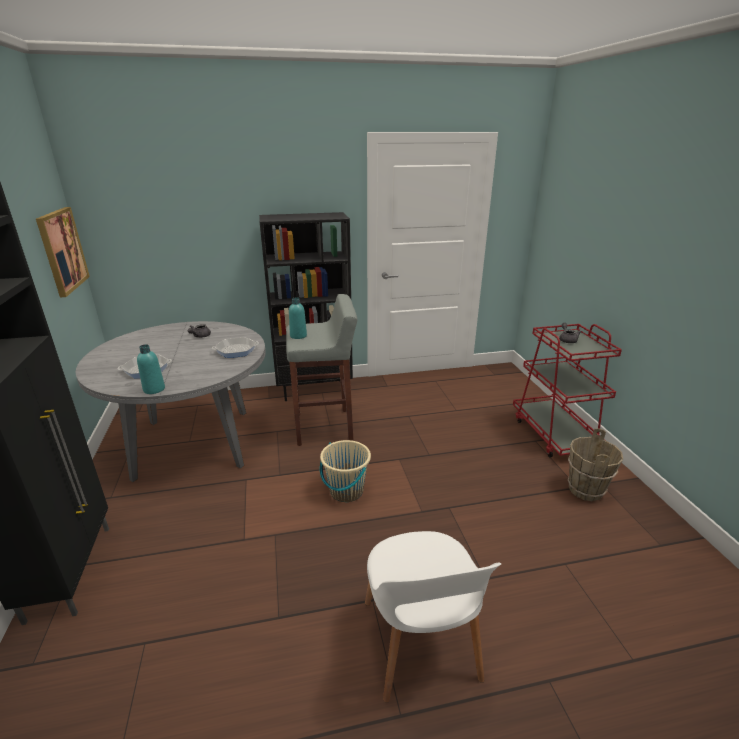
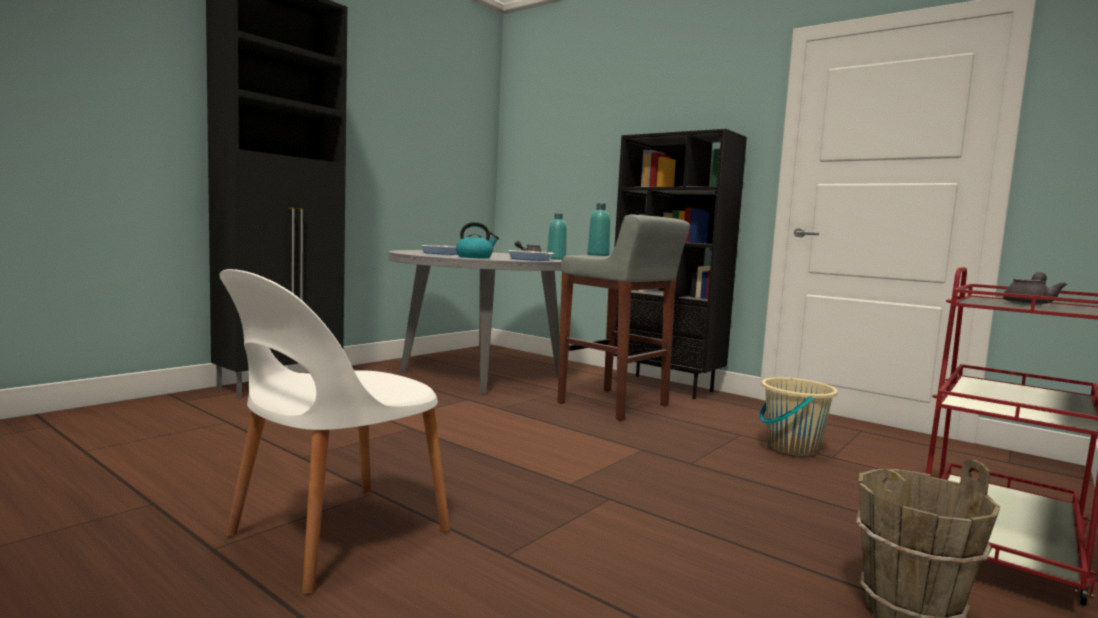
camera: 50 degrees right, 20 degrees down
picture [36,207,90,297] -> none
turquoise bottle [137,344,165,394] -> turquoise bottle moved to [547,213,567,260]
beige bucket [320,440,371,502] -> beige bucket moved to [759,377,838,457]
none -> kettle [456,222,499,258]

